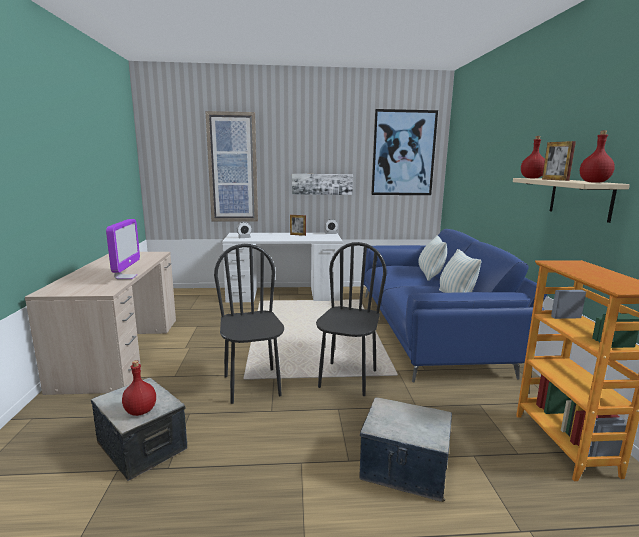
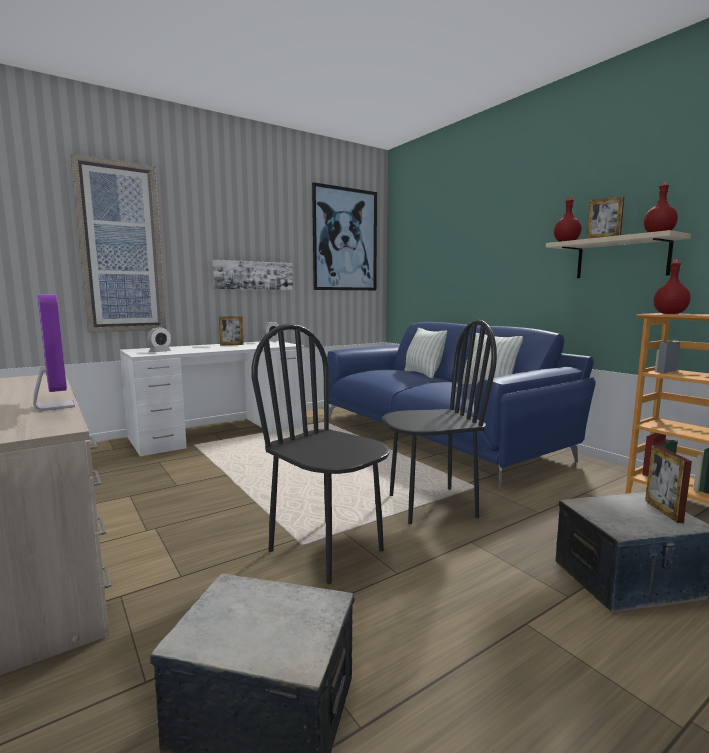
camera: 30 degrees left, 5 degrees down
red bottle [122,361,156,416] -> red bottle moved to [653,259,691,314]
black chair [316,242,387,396] -> black chair turned 90 degrees clockwise [382,320,497,524]
none -> picture frame [645,445,692,523]

